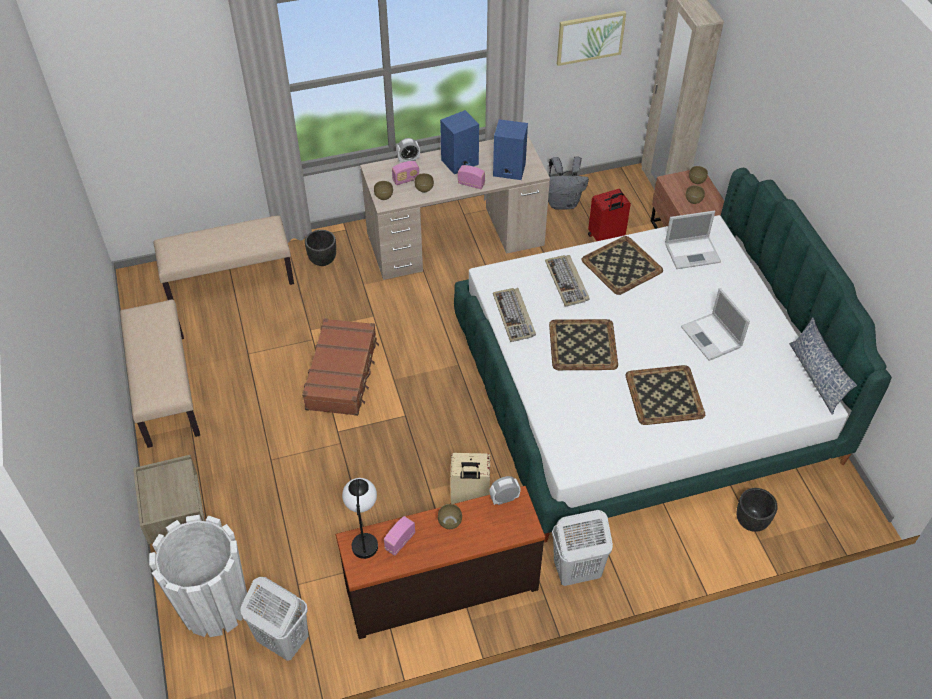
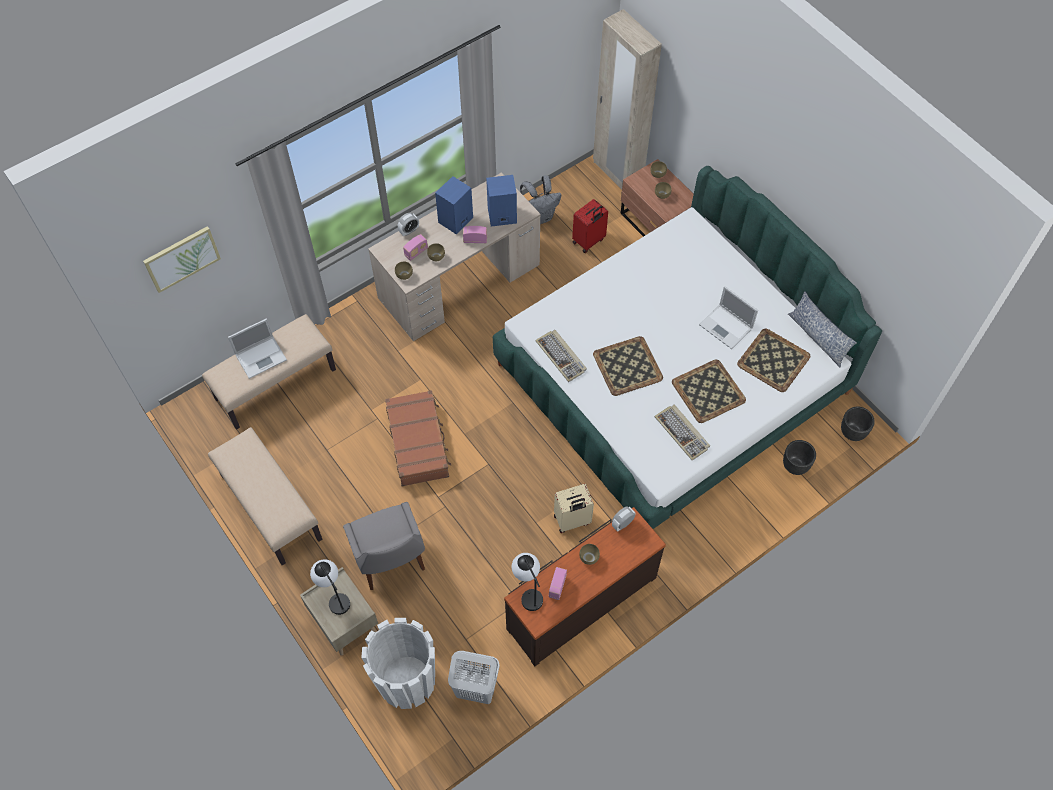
camera: 20 degrees left, 10 degrees up
black planter [305,230,336,266] -> black planter moved to [841,407,875,441]
keyboard [545,255,590,307] -> keyboard moved to [654,405,710,460]
white laundry basket [552,510,613,586] -> none
picture [557,11,626,66] -> picture moved to [143,226,221,293]
tray [582,236,663,295] -> tray moved to [737,329,810,392]
laptop [665,211,721,269] -> laptop moved to [228,318,287,379]
none -> table lamp [310,559,350,615]
none -> grey chair [343,502,425,590]

